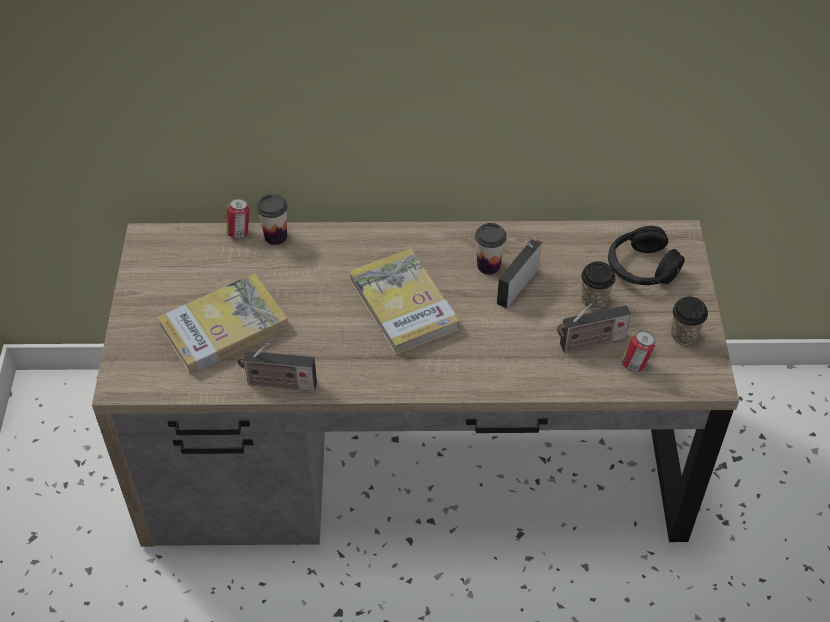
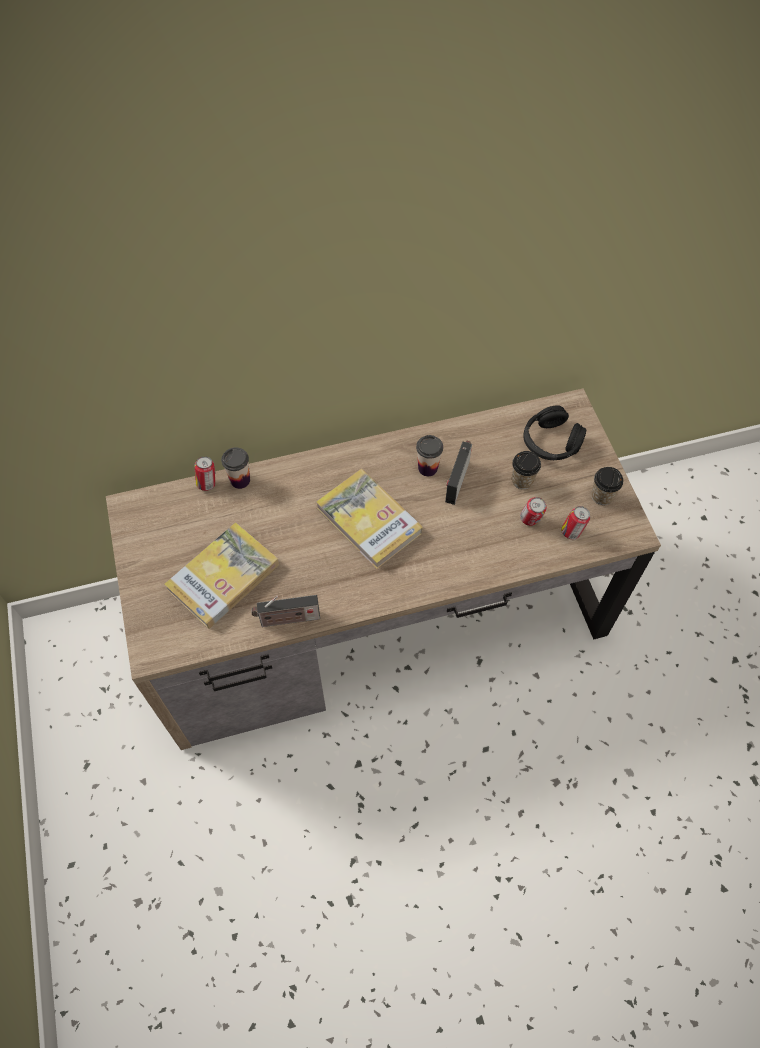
camera: 15 degrees left, 10 degrees up
radio [557,303,631,352] -> can [520,497,547,526]

